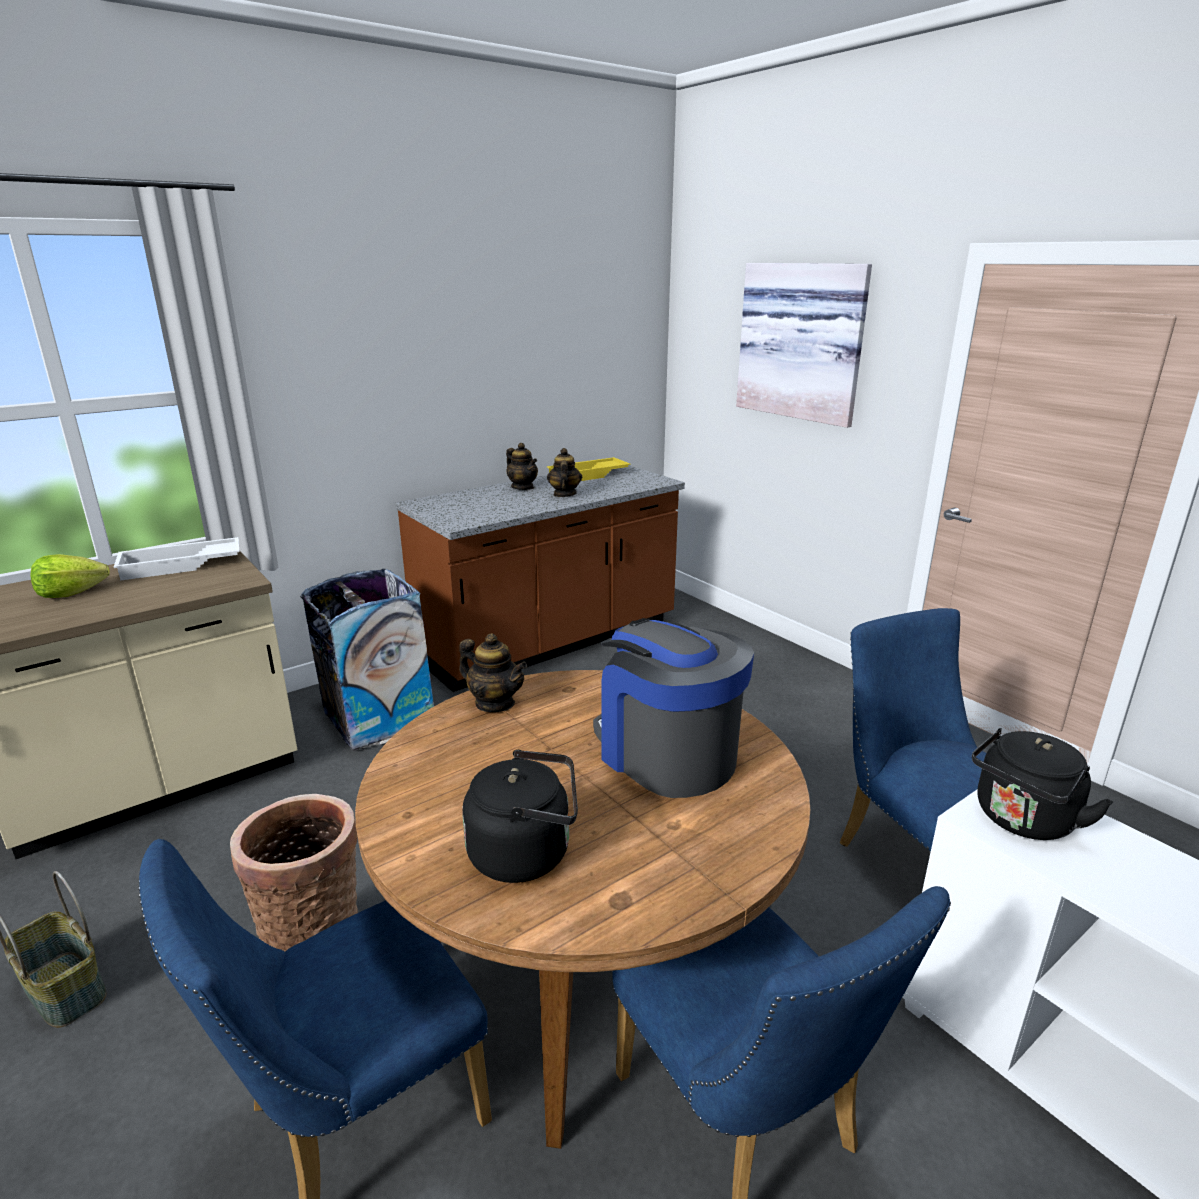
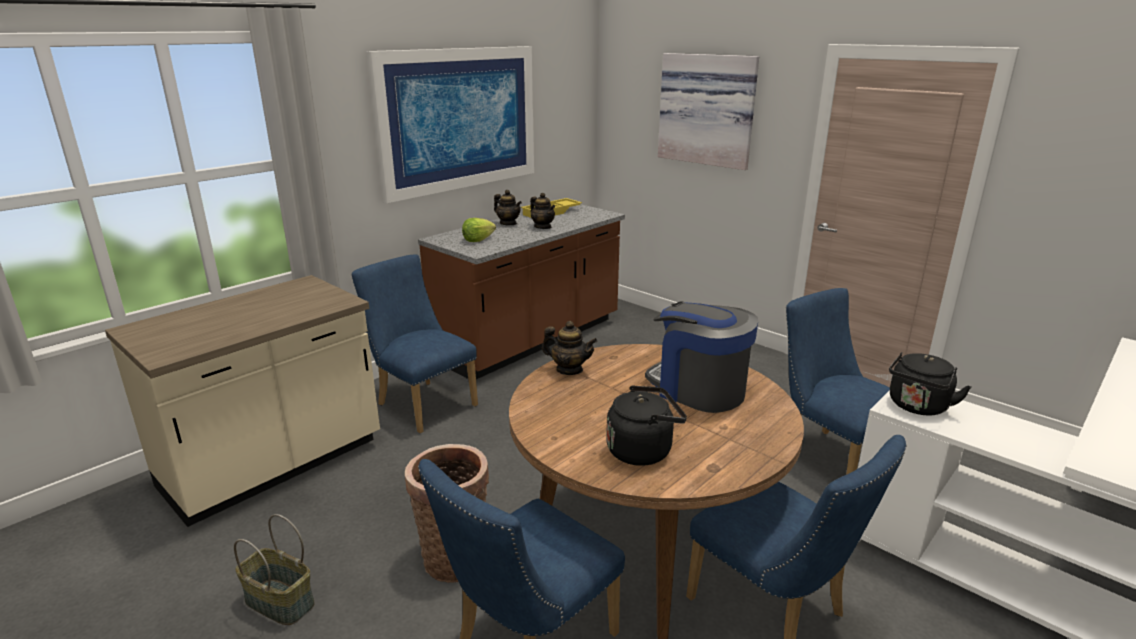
camera: 10 degrees left, 0 degrees up
lettuce [31,554,110,598] -> lettuce moved to [462,218,496,242]
white tray [114,537,240,581] -> none
trash can [300,569,434,750] -> blue chair [352,255,478,433]
teapot [547,448,582,497] -> teapot turned 150 degrees clockwise [530,193,555,229]
none -> picture [366,46,534,203]

